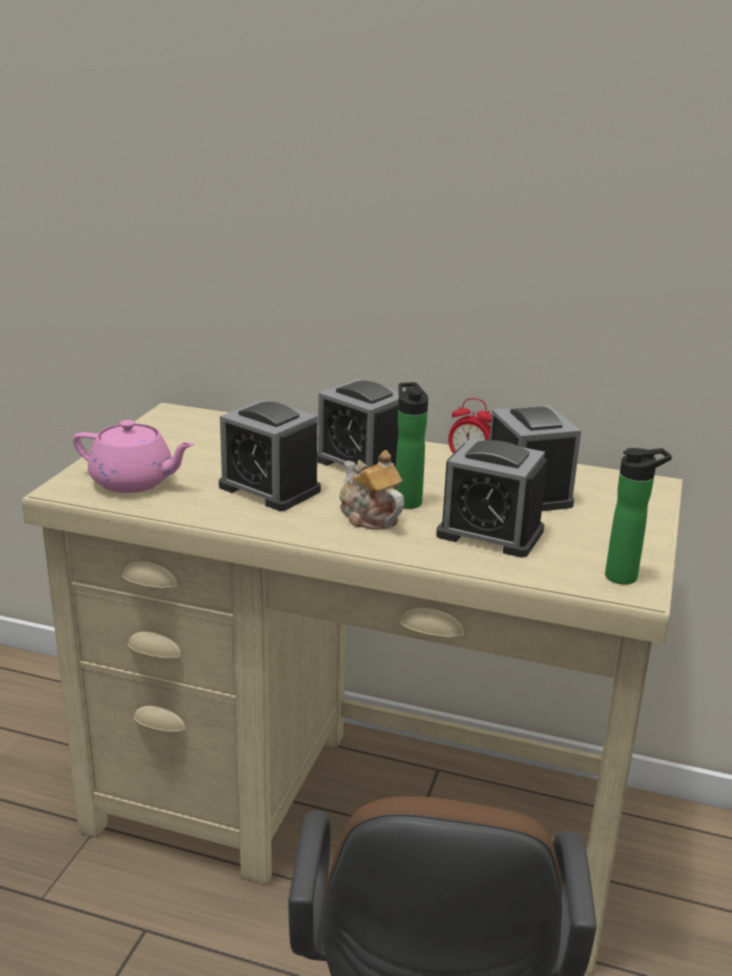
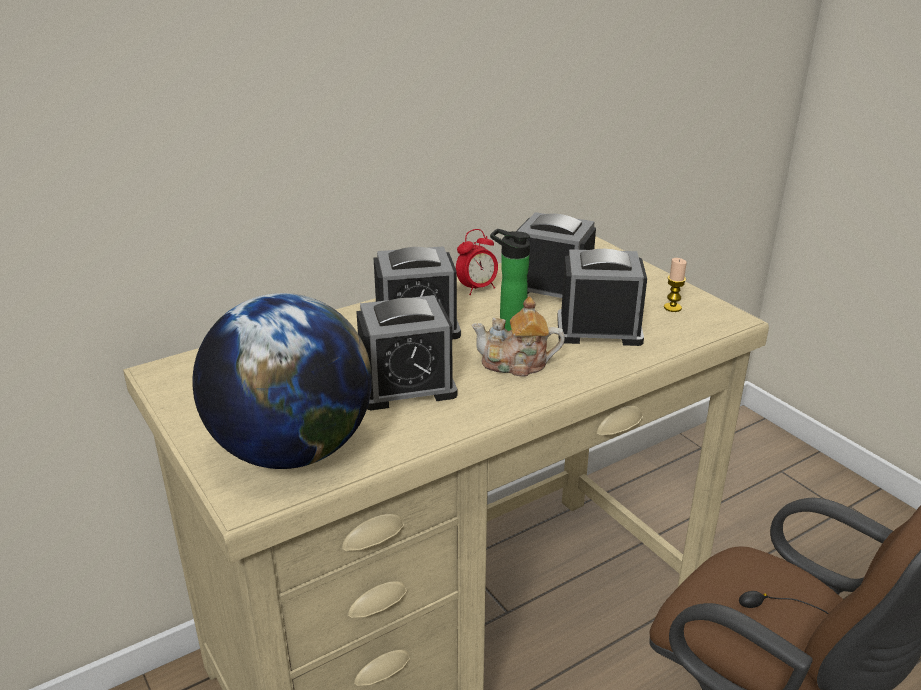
camera: 50 degrees left, 5 degrees up
pink teapot [73,420,194,493] -> globe [192,293,372,469]
alarm clock [436,438,548,557] -> alarm clock turned 150 degrees counterclockwise [557,249,647,346]
bottle [605,448,672,584] -> none
none -> candle [664,258,687,312]

